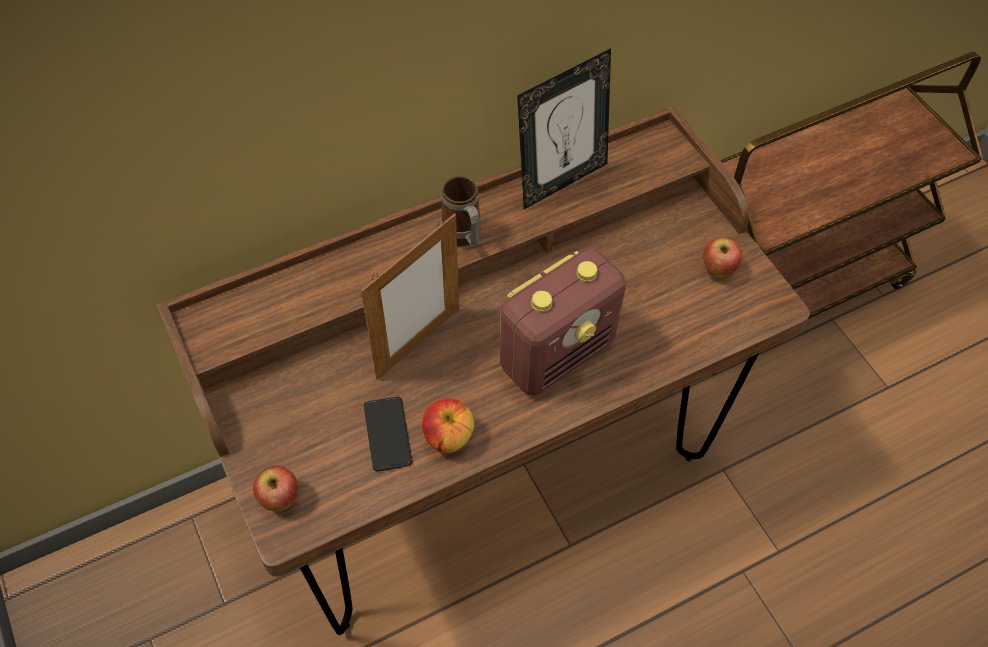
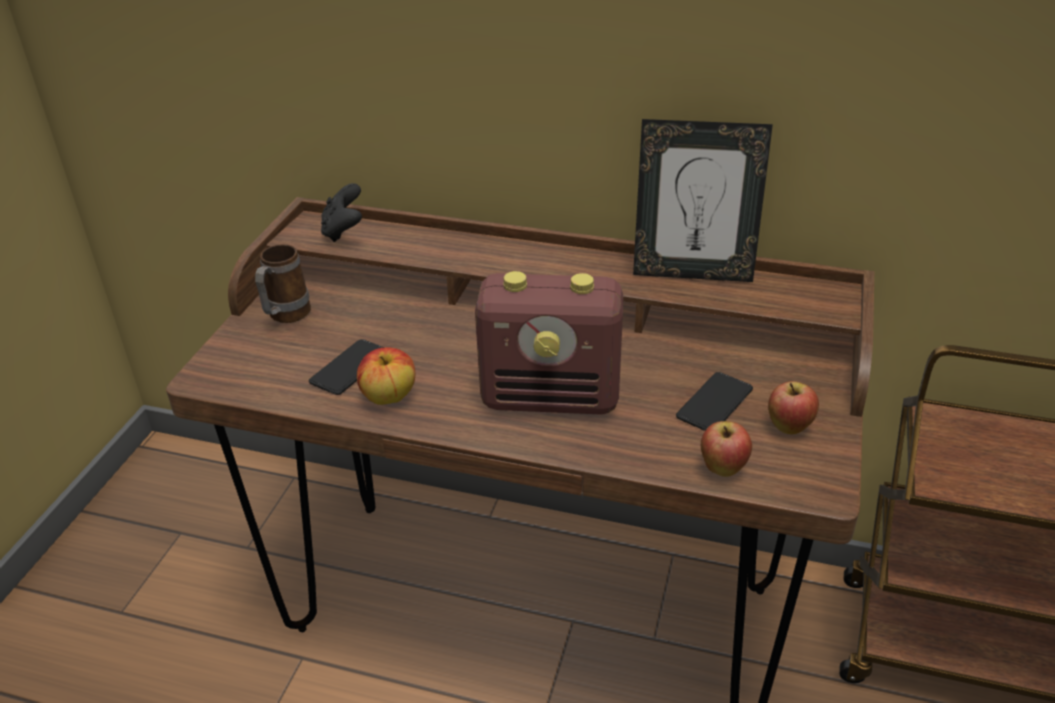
camera: 45 degrees right, 20 degrees down
apple [253,465,298,511] -> apple moved to [701,421,752,477]
picture frame [361,213,459,380] -> none
mug [441,176,481,246] -> mug moved to [255,244,311,323]
none -> black game controller [321,183,362,242]
none -> phone [676,372,753,431]

